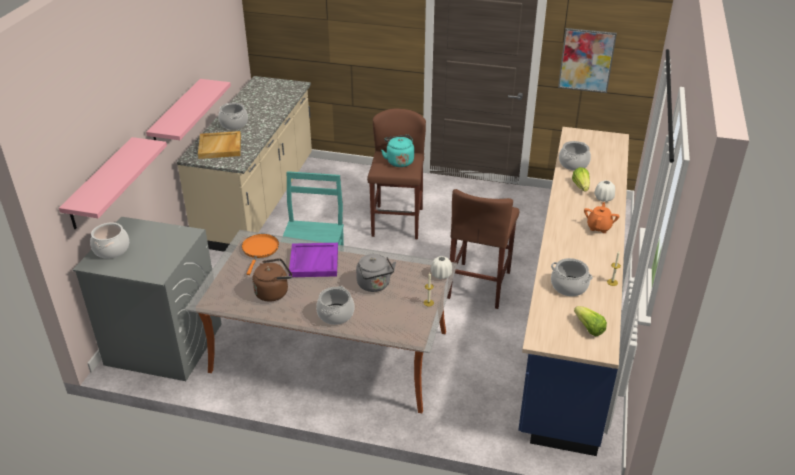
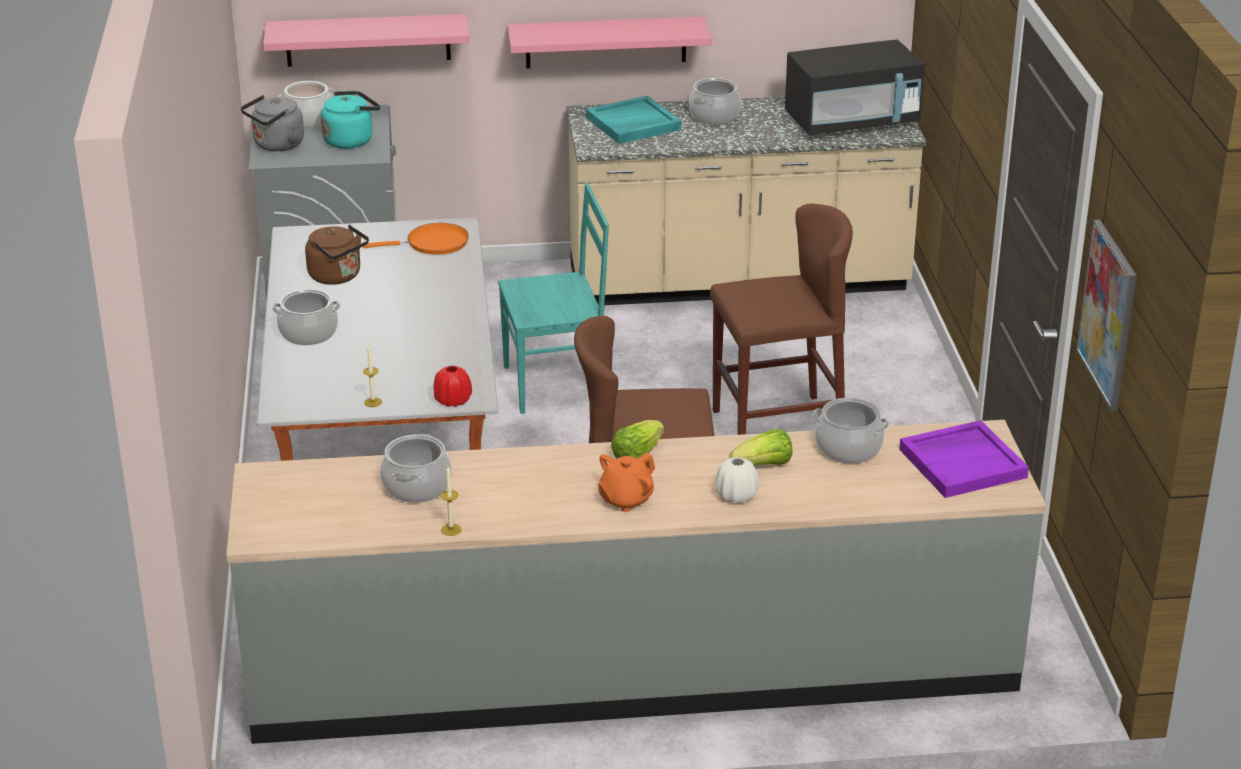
camera: 70 degrees right, 5 degrees down
beige tray [198,131,241,159] -> turquoise tray [586,96,681,144]
purple tray [289,243,338,277] -> purple tray moved to [899,420,1029,498]
grey kettle [356,254,396,292] -> grey kettle moved to [241,95,304,151]
turquoise kettle [381,135,414,167] -> turquoise kettle moved to [321,91,380,149]
white vase [431,256,452,279] -> red vase [434,366,472,407]
blue counter [518,127,629,456] -> grey counter [226,420,1046,744]
lettuce [574,306,607,336] -> lettuce moved to [611,420,664,459]
orange teapot [584,202,620,233] -> orange teapot turned 135 degrees clockwise [598,453,655,512]
none -> black microwave [785,39,925,135]

